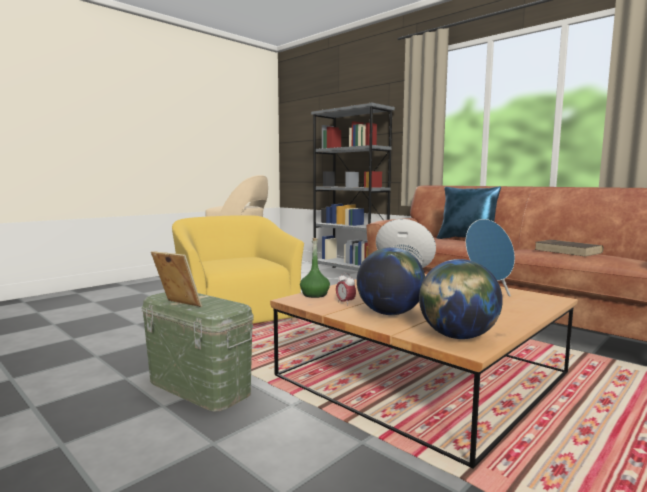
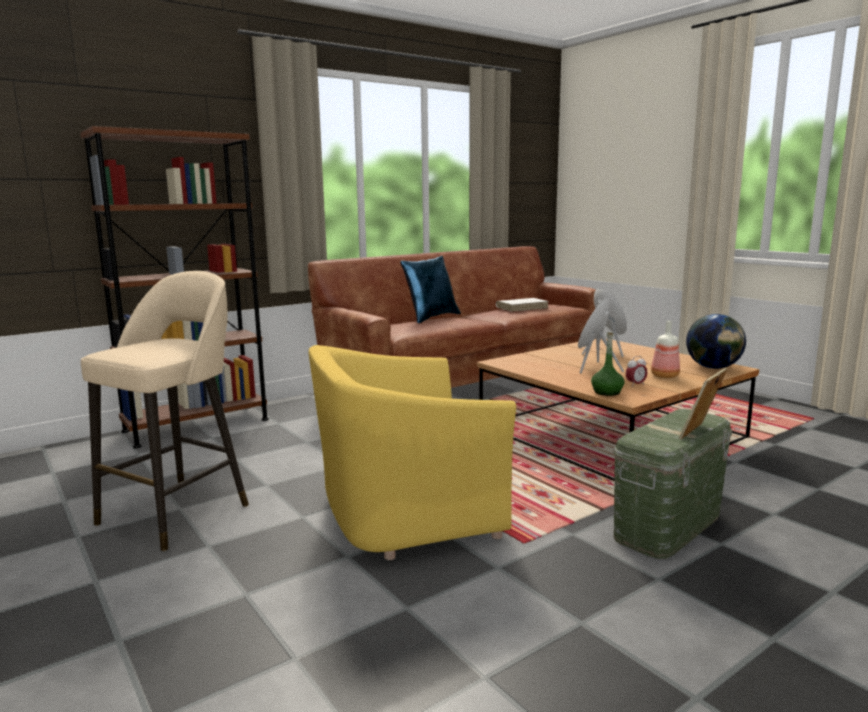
camera: 80 degrees left, 5 degrees up
grey bookcase [311,103,395,271] -> brown bookcase [80,126,269,448]
globe [357,247,425,315] -> bottle [651,321,680,378]
brown book [534,240,604,257] -> white book [496,298,549,312]

